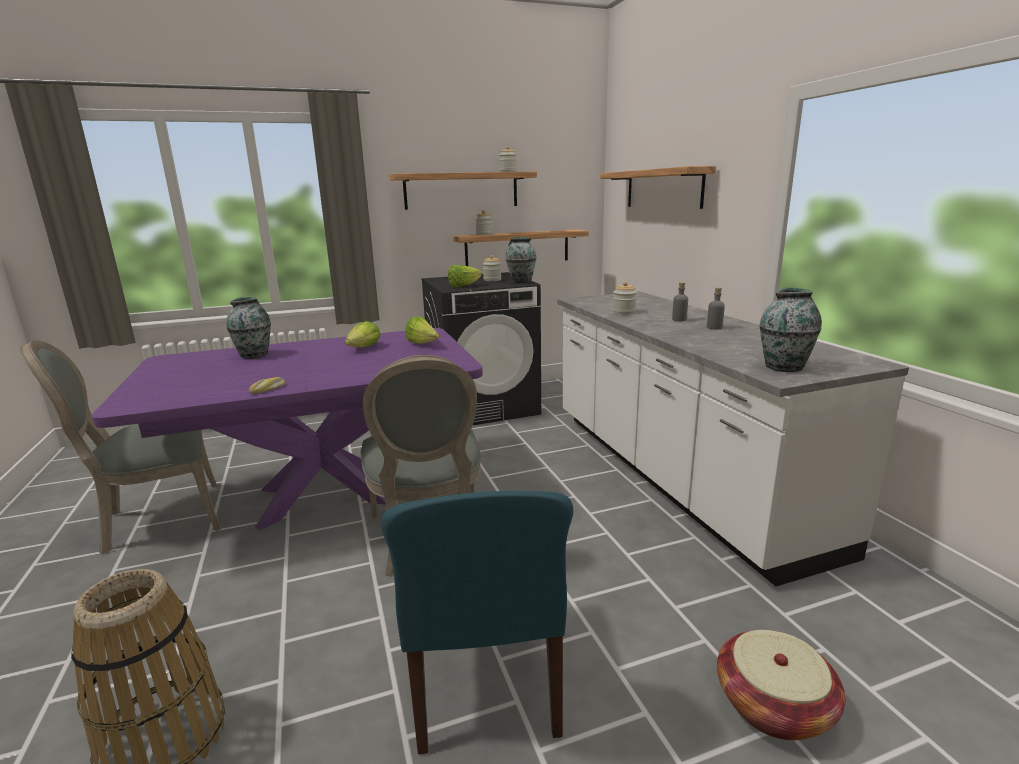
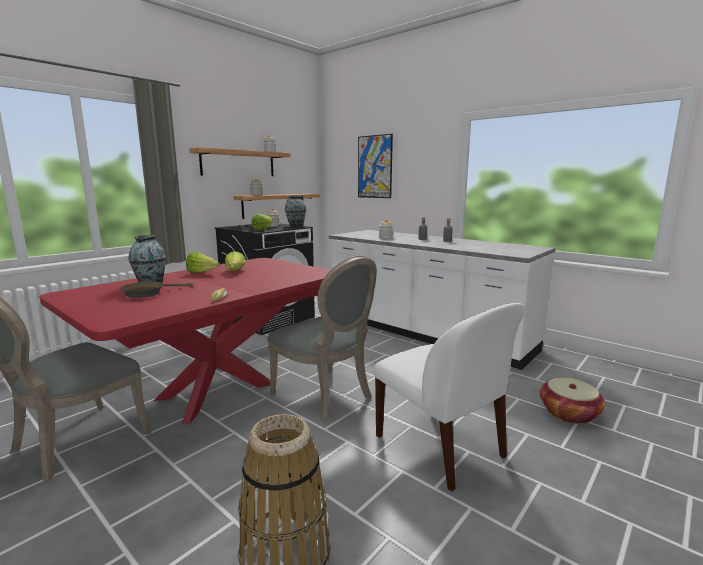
camera: 30 degrees left, 5 degrees down
purple dining table [92,328,483,530] -> red dining table [39,258,330,424]
blue chair [381,491,573,754] -> white chair [374,303,525,492]
lettuce [405,317,440,344] -> lettuce moved to [186,252,220,273]
shelf [600,166,716,209] -> picture [358,134,393,198]
vase [759,287,822,372] -> none
none -> brown frying pan [120,281,193,298]

